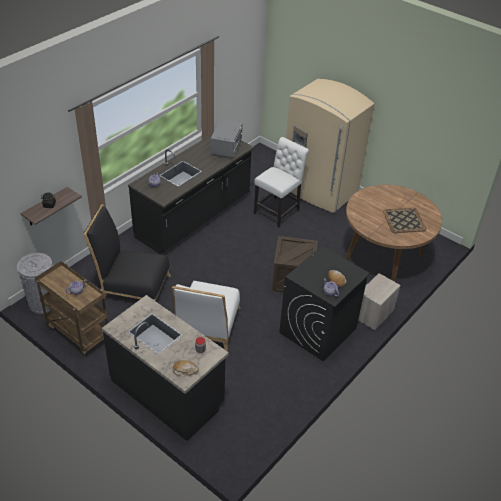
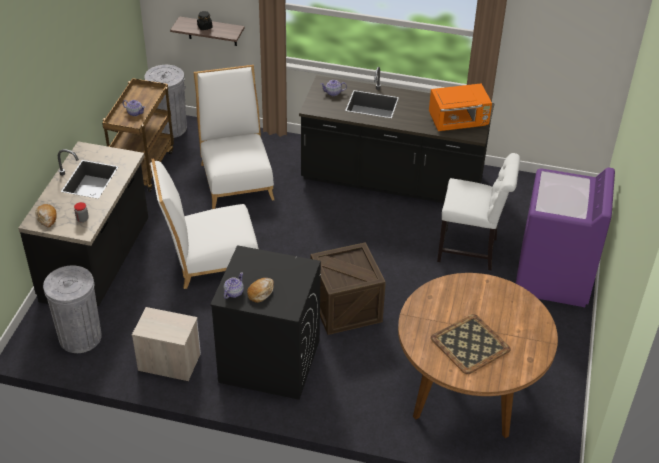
camera: 65 degrees right, 0 degrees up
black chair [83,204,171,301] -> white chair [194,65,274,209]
grey microwave [211,119,243,159] -> orange microwave [429,83,492,131]
beige fridge [286,79,374,213] -> purple washing machine [516,168,615,307]
nightstand [358,273,400,331] -> nightstand moved to [132,307,201,382]
none -> grey trash can [43,265,102,353]

